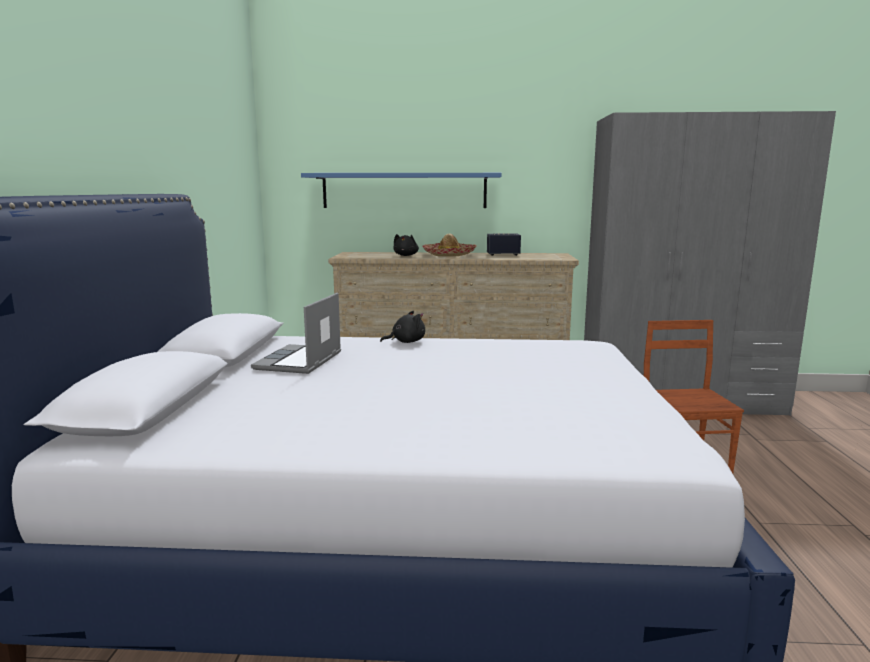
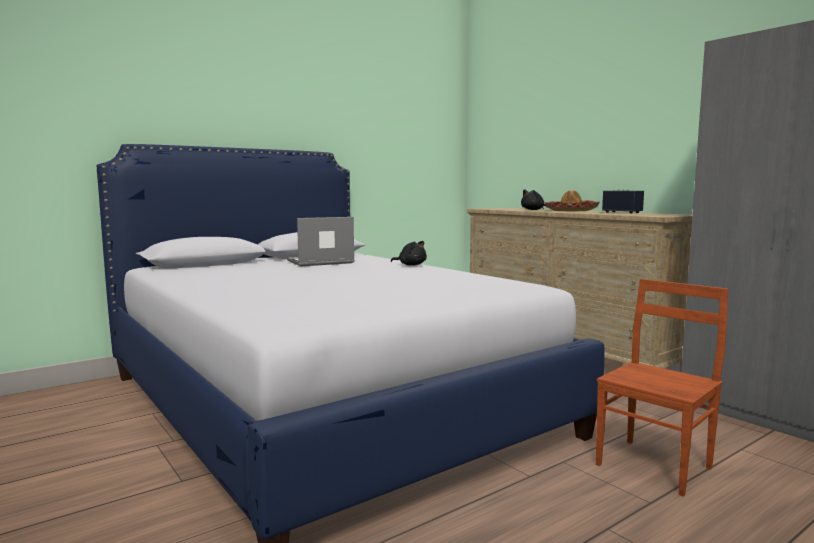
camera: 50 degrees right, 5 degrees down
blue shelf [301,173,501,208] -> none

